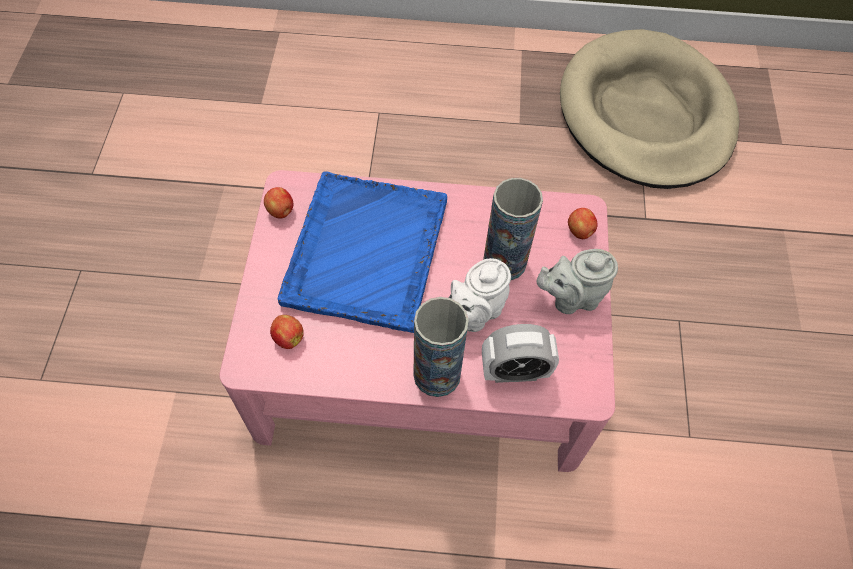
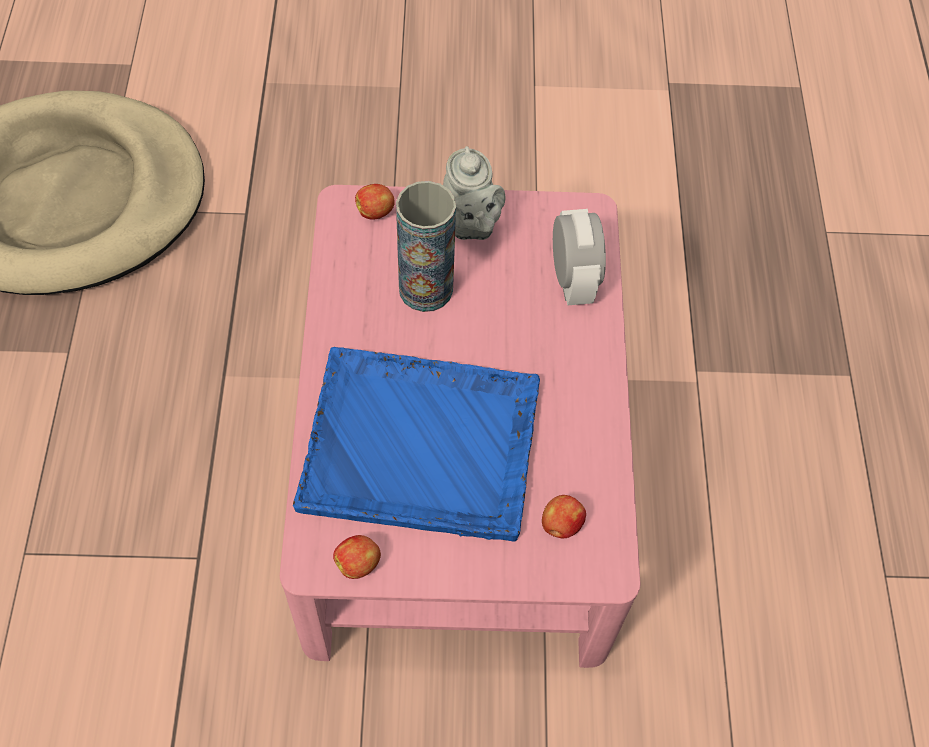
camera: 95 degrees left, 0 degrees up
vase [414,297,469,397] -> none
white teapot [448,258,511,332] -> none

